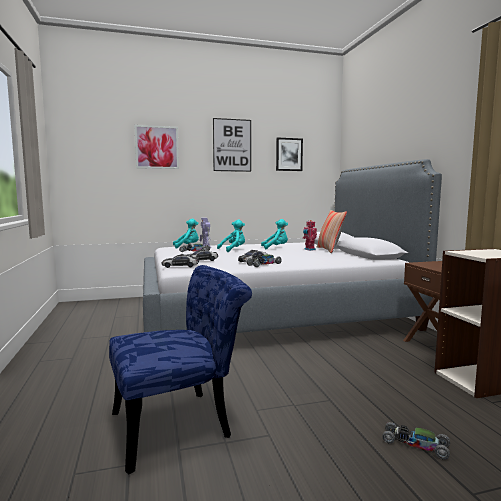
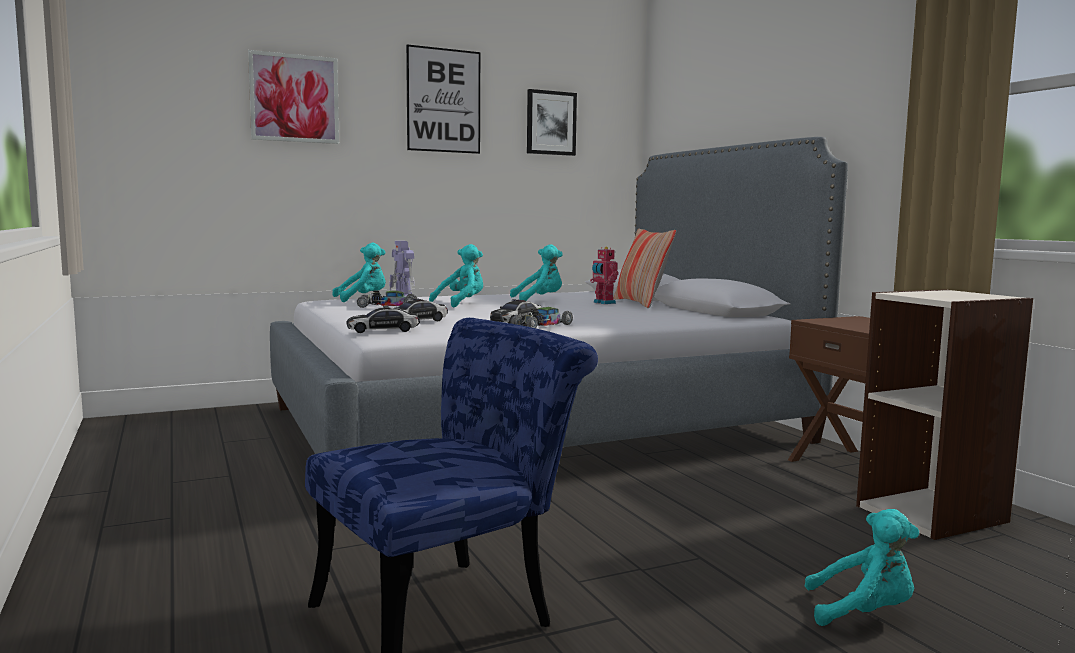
camera: 10 degrees left, 0 degrees up
toy car [382,422,450,460] -> turquoise plush toy [805,509,919,626]

